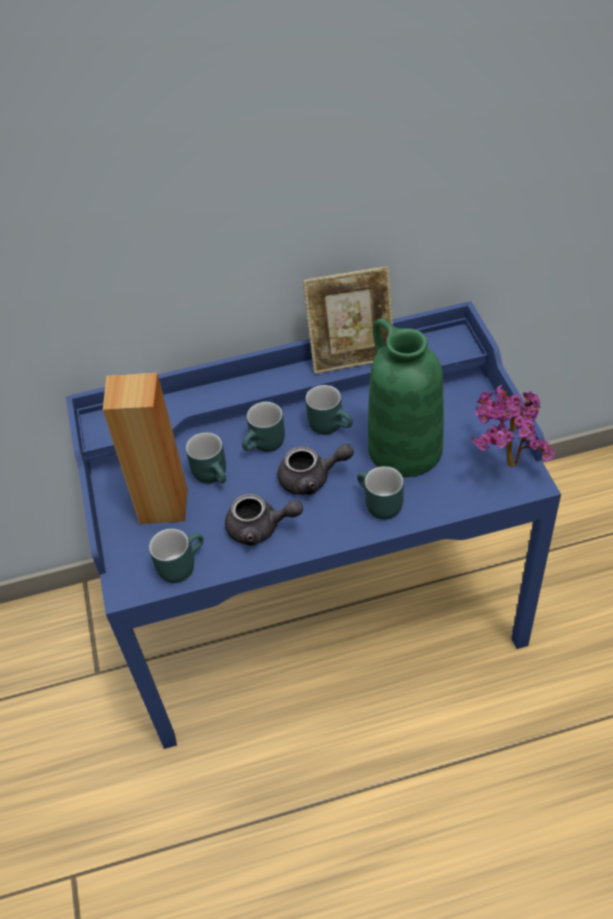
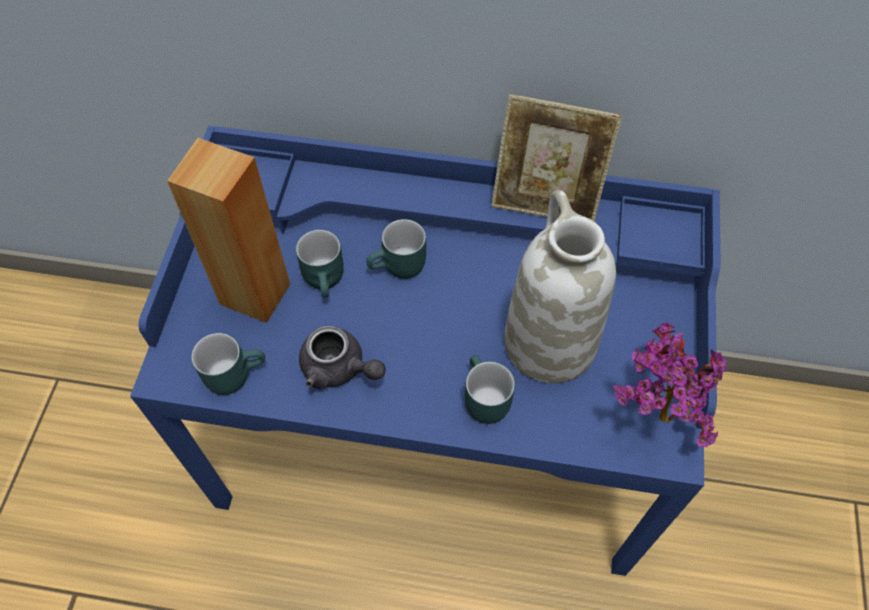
camera: 20 degrees right, 10 degrees up
grey teapot [278,444,354,495] -> none
turquoise mug [305,385,353,435] -> none
green vase [368,318,444,477] -> white vase [504,190,616,383]

